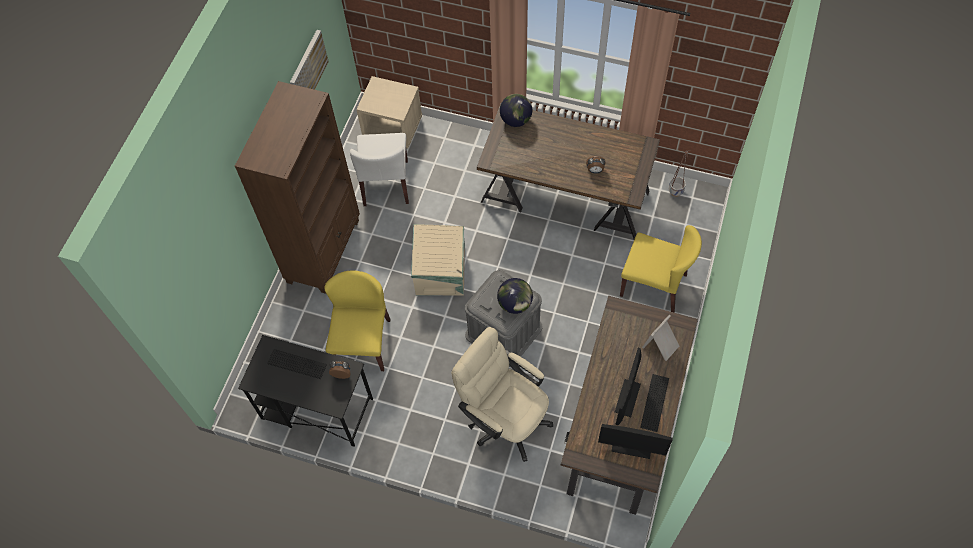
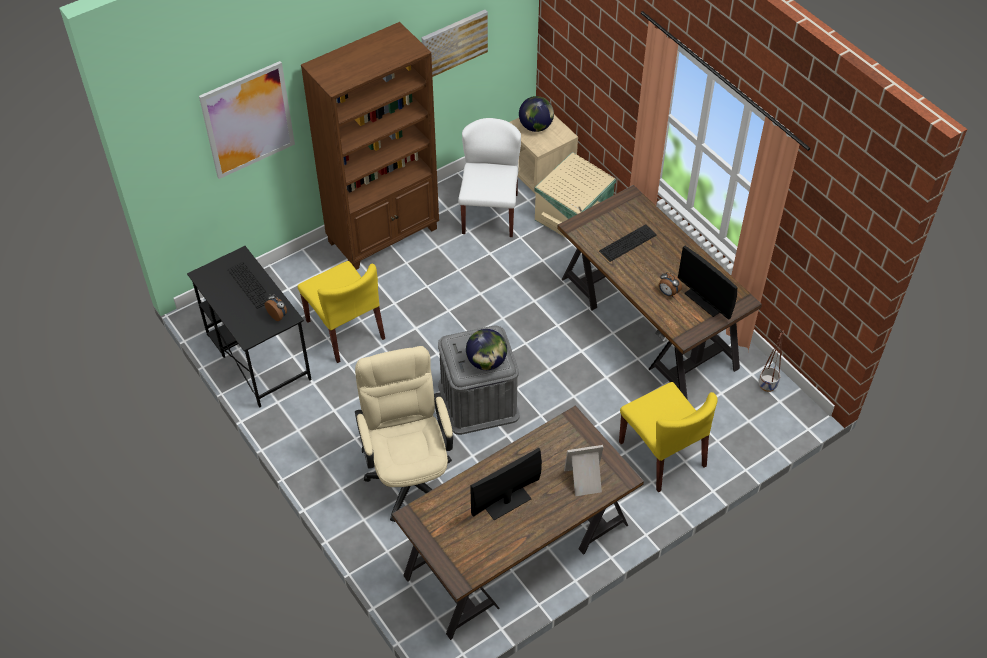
camera: 35 degrees right, 10 degrees down
yellow chair [324,270,390,371] -> yellow chair turned 105 degrees clockwise [298,261,385,363]
white chair [350,133,409,206] -> white chair turned 150 degrees clockwise [458,118,521,237]
beige storage box [411,224,465,296] -> beige storage box moved to [534,152,616,238]
globe [500,94,532,127] -> globe moved to [519,96,554,132]
monitor [598,424,673,459] -> monitor moved to [678,246,737,320]
keyboard [640,374,669,432] -> keyboard moved to [599,224,657,262]
none -> picture [199,61,295,179]

